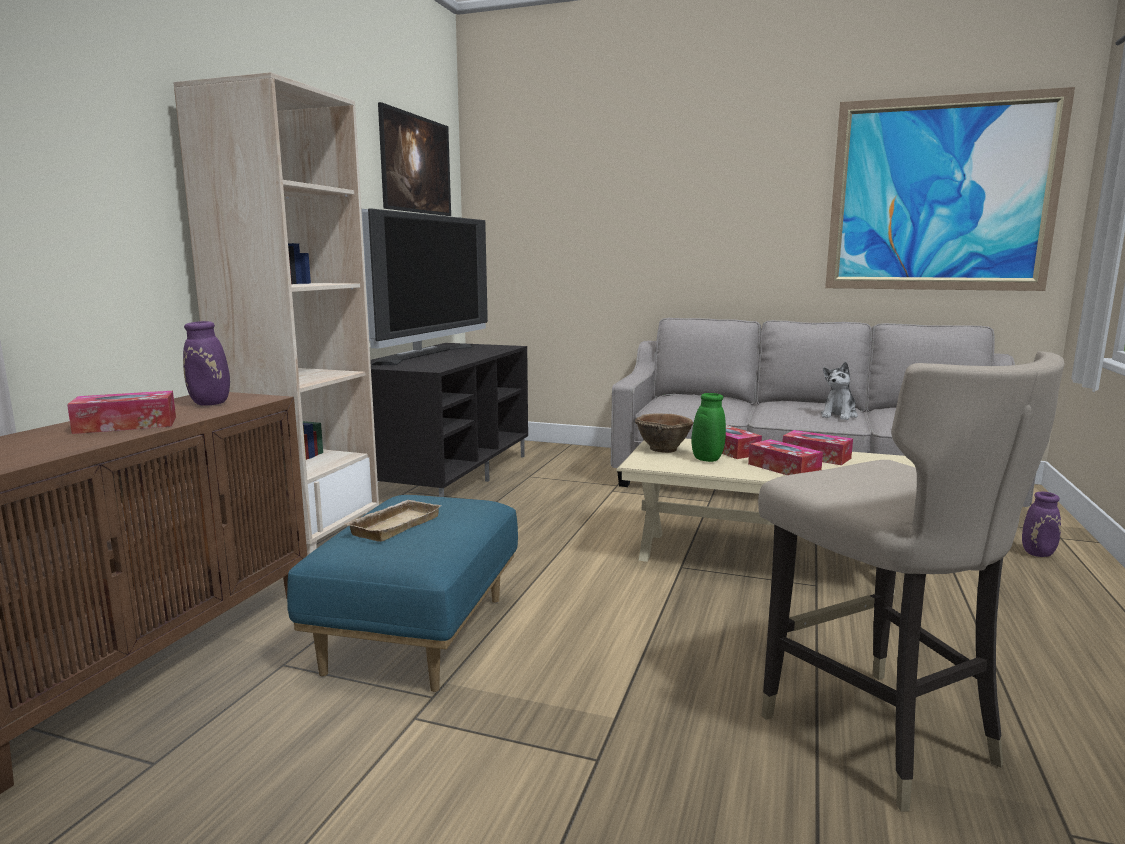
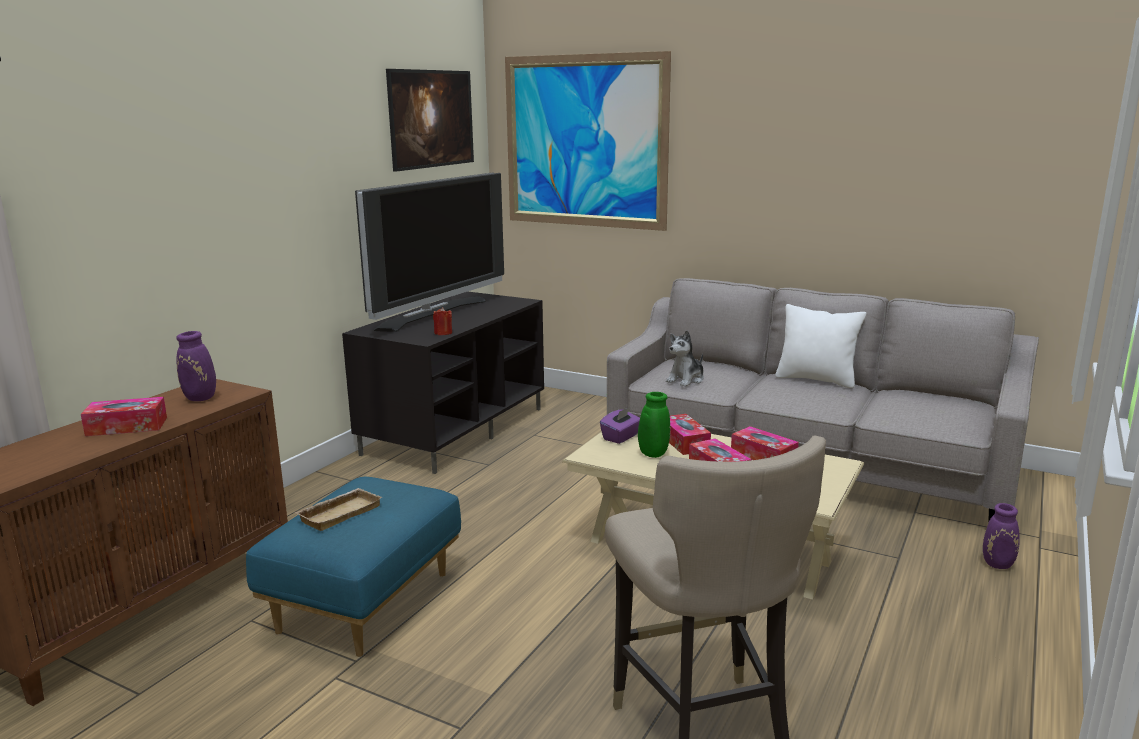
camera: 10 degrees right, 5 degrees up
beige bookcase [173,72,379,555] -> none
brown bowl [635,413,693,453] -> purple tissue box [600,407,640,444]
plush toy [821,362,858,420] -> plush toy moved to [666,330,704,387]
picture [825,87,1075,291] -> picture moved to [505,51,671,231]
none -> red candle [433,307,452,335]
none -> white pillow [775,304,866,388]

